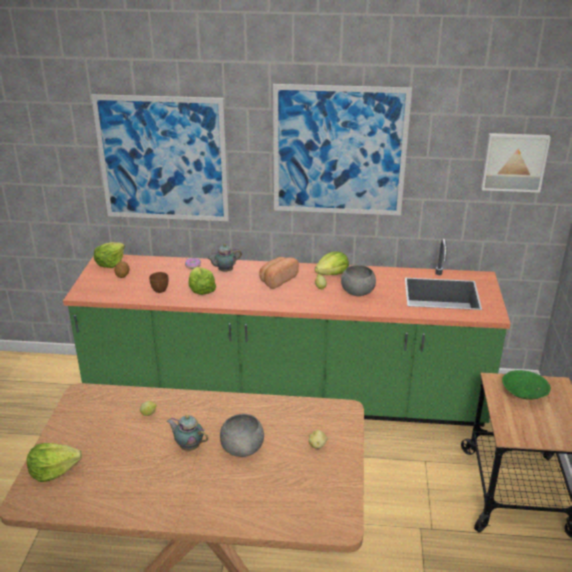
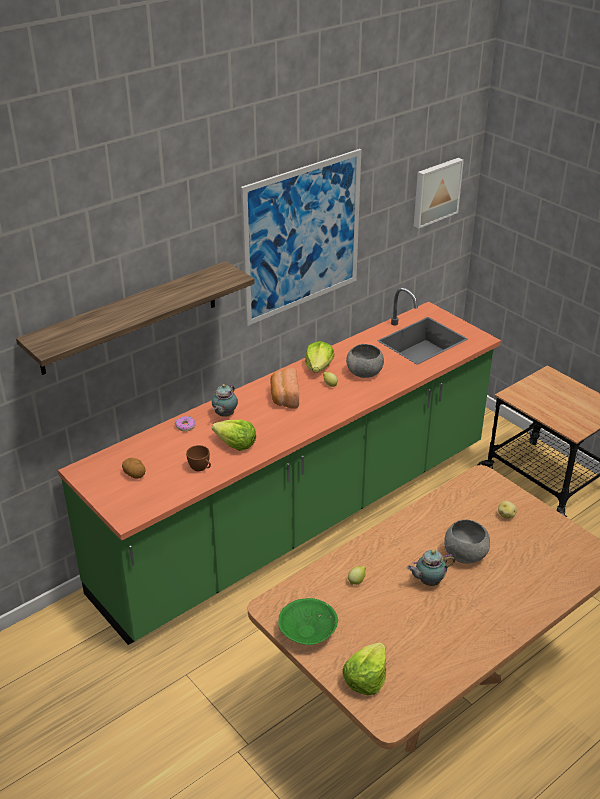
camera: 45 degrees left, 5 degrees up
picture [91,94,229,221] -> shelf [16,261,255,375]
lettuce [94,242,125,268] -> none
green bowl [502,370,551,400] -> green bowl moved to [278,598,338,645]

